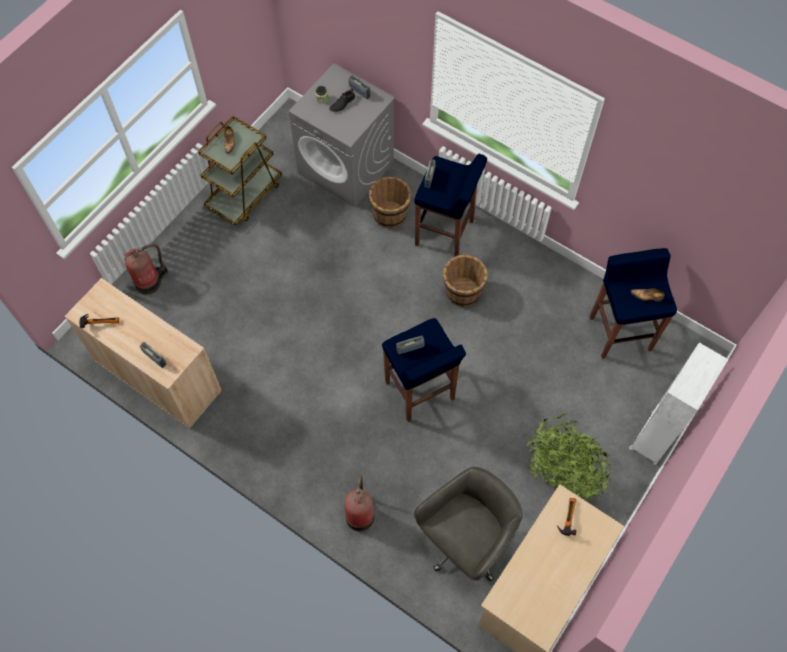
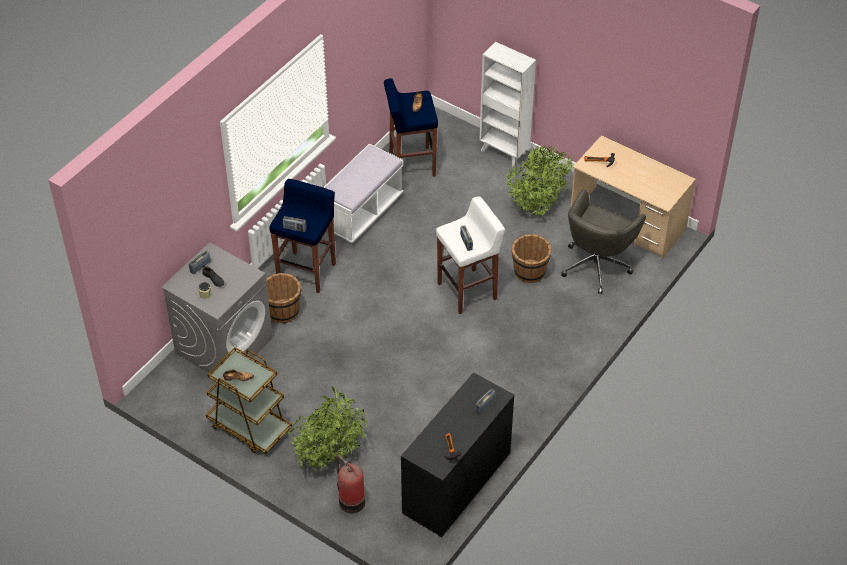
camera: 90 degrees left, 15 degrees down
beige cabinet [65,278,222,429] -> black cabinet [401,372,515,538]
fire extinguisher [344,475,374,531] -> none
blue stool [382,318,466,422] -> white stool [436,196,505,314]
grey office chair [414,467,523,581] -> grey office chair turned 105 degrees counterclockwise [561,190,646,294]
brown bucket [443,255,488,307] -> brown bucket moved to [511,234,552,283]
none -> potted plant [286,386,368,470]
none -> white bench [323,143,404,243]

